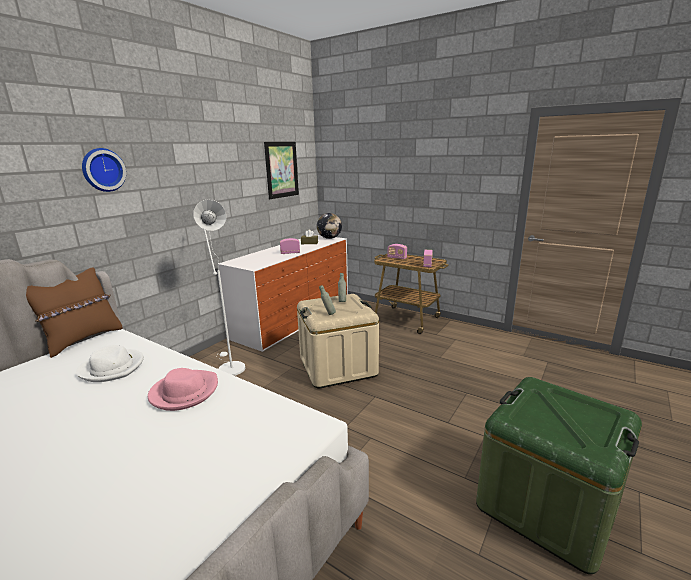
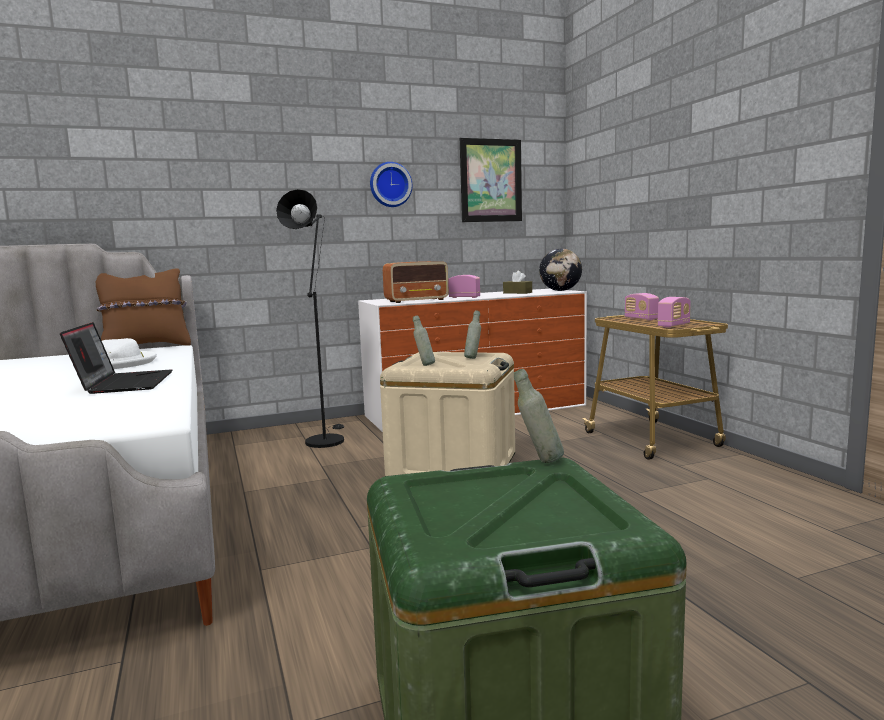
camera: 35 degrees right, 10 degrees down
wall clock [82,148,126,192] -> wall clock moved to [370,162,412,207]
pink hat [148,368,218,411] -> laptop [60,322,172,394]
white floor lamp [193,200,245,376] -> black floor lamp [276,189,344,448]
none -> radio [383,261,449,303]
none -> grey bottle [514,369,564,463]

